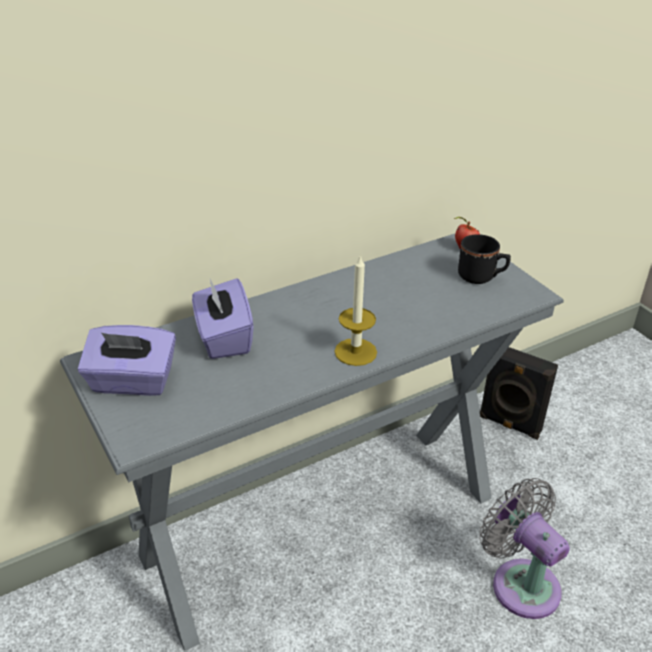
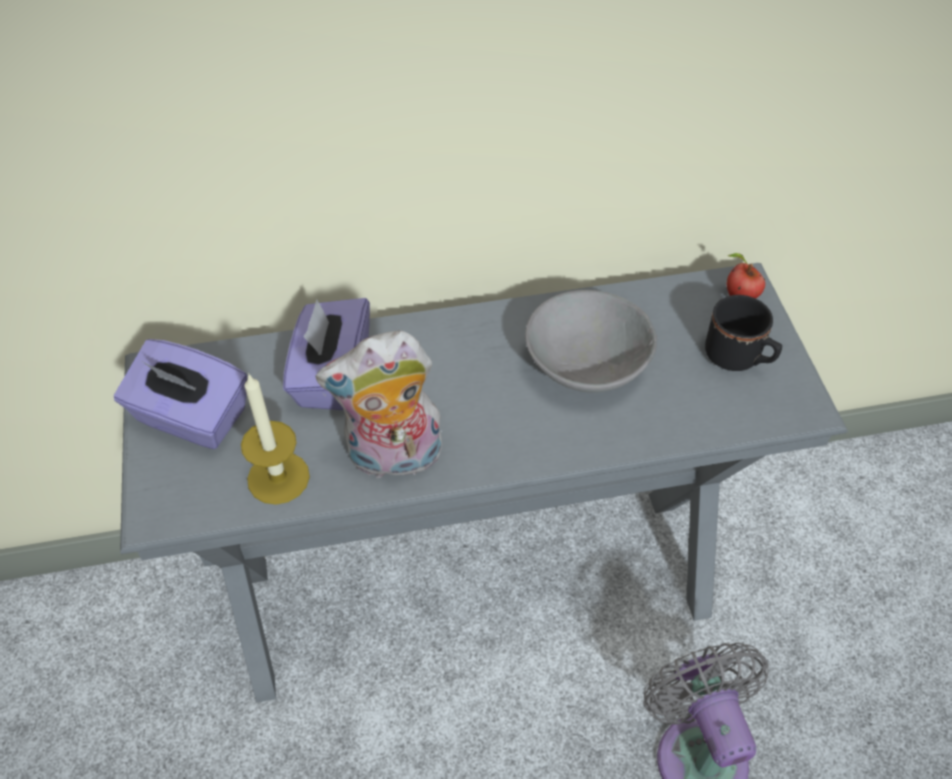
camera: 20 degrees right, 15 degrees up
candle [334,254,377,366] -> candle moved to [241,373,310,505]
black speaker [480,347,558,440] -> none
none -> plush toy [316,331,444,478]
none -> grey bowl [525,290,657,393]

